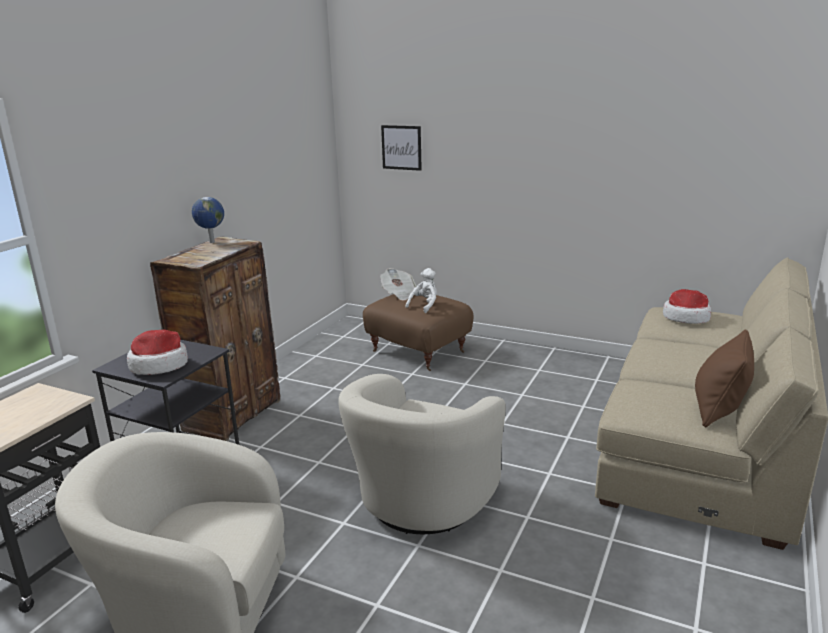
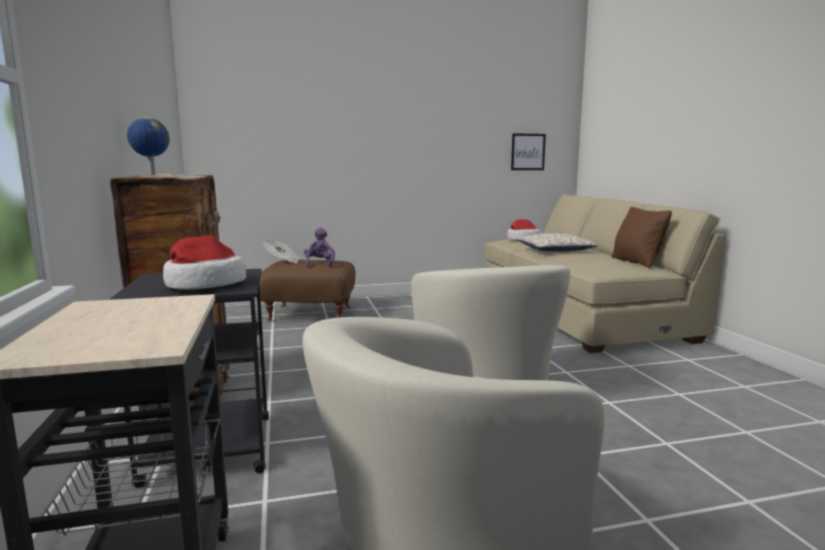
camera: 40 degrees left, 10 degrees down
picture [381,125,422,171] -> picture moved to [511,133,546,170]
white plush toy [406,268,437,313] -> purple plush toy [304,228,335,267]
none -> pillow [516,233,598,251]

